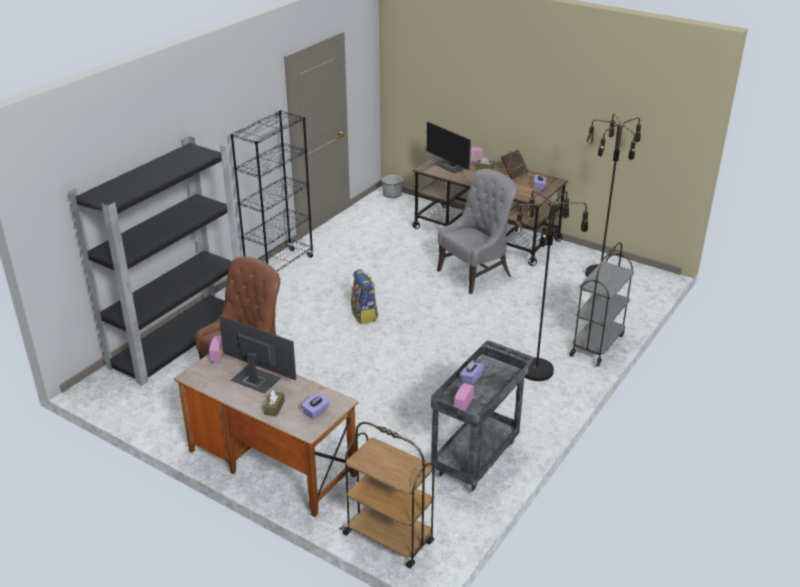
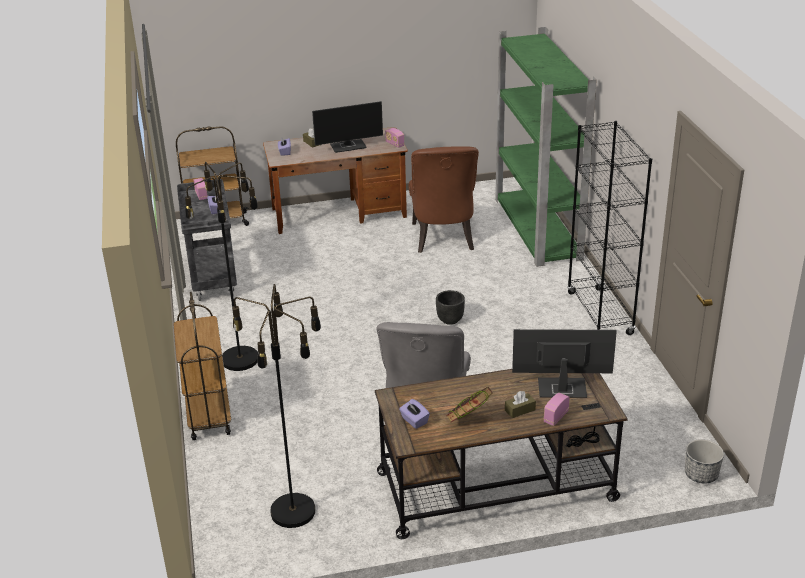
camera: 135 degrees right, 0 degrees up
black bookcase [69,136,238,386] -> green bookcase [495,27,597,267]
backpack [350,269,378,324] -> black planter [436,290,465,325]
grey cart [569,242,634,366] -> brown cart [174,292,231,440]

